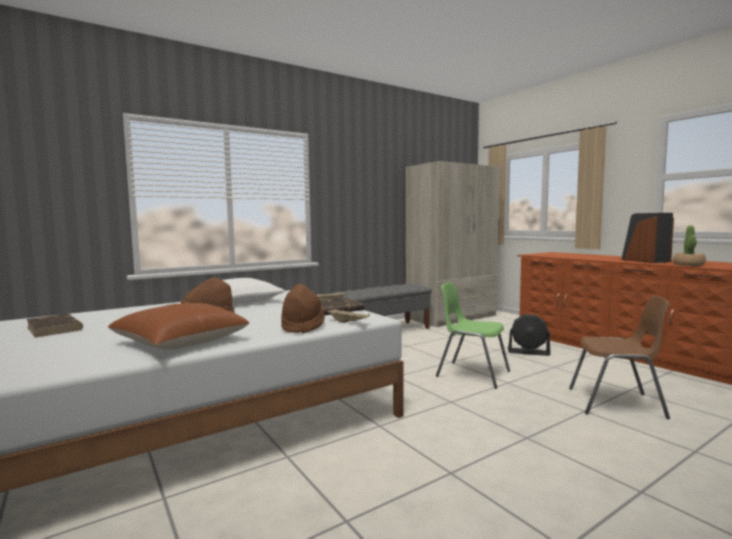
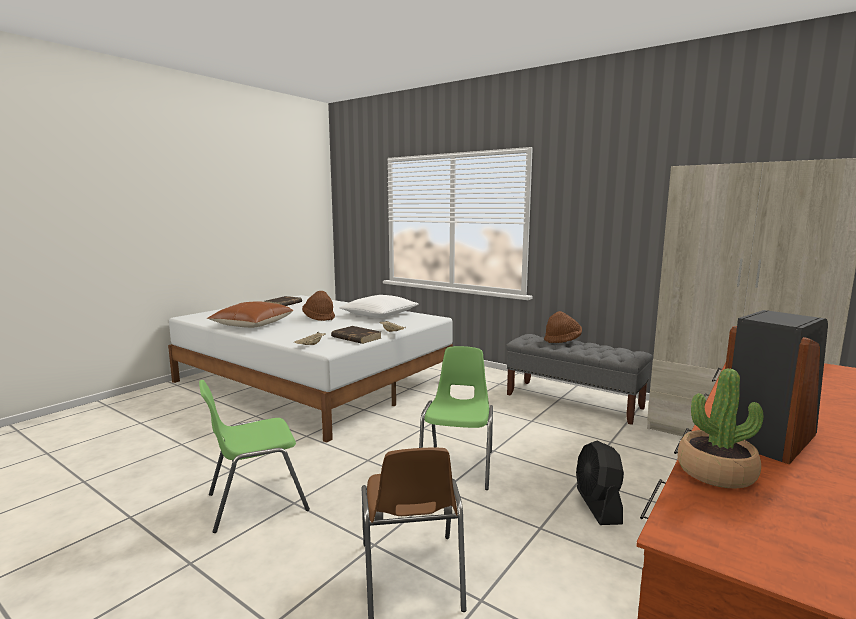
camera: 70 degrees right, 5 degrees up
brown hat [281,284,325,334] -> brown hat moved to [544,311,582,343]
none -> green chair [199,380,310,533]

